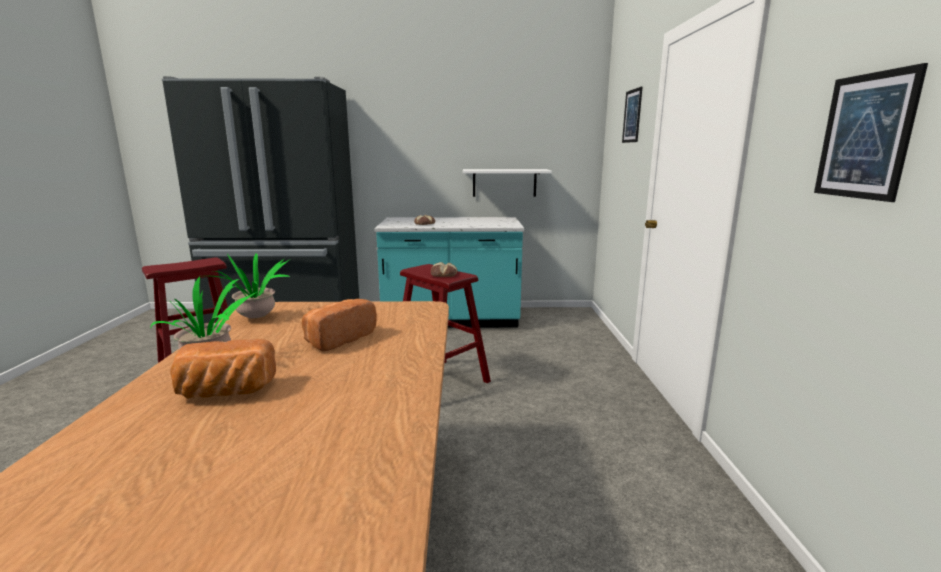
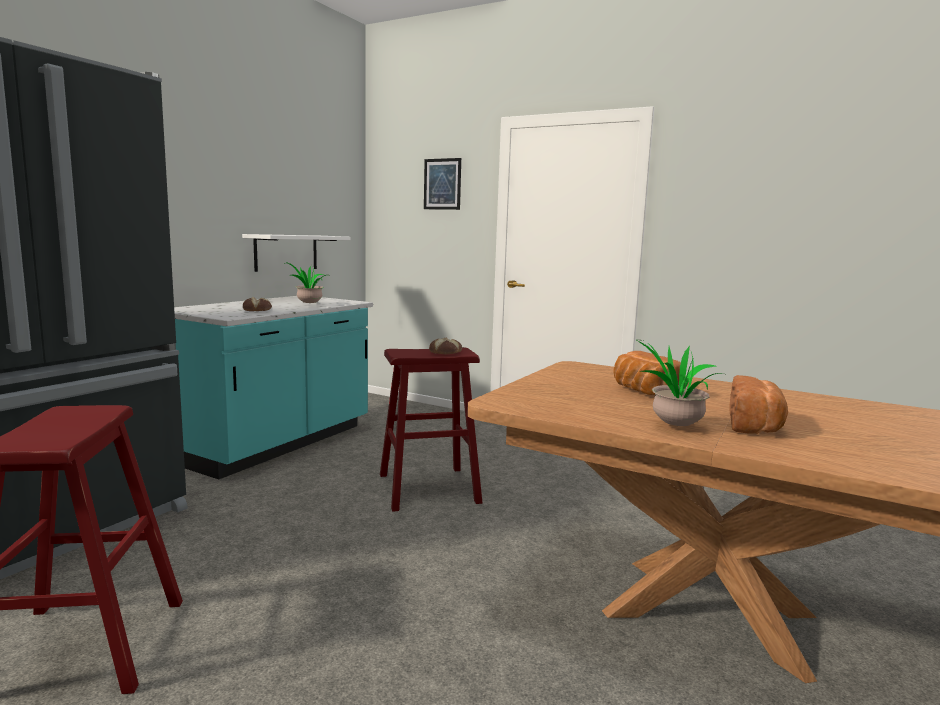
camera: 60 degrees left, 5 degrees down
potted plant [211,253,290,318] -> potted plant moved to [284,262,326,303]
picture [814,63,928,202] -> none

